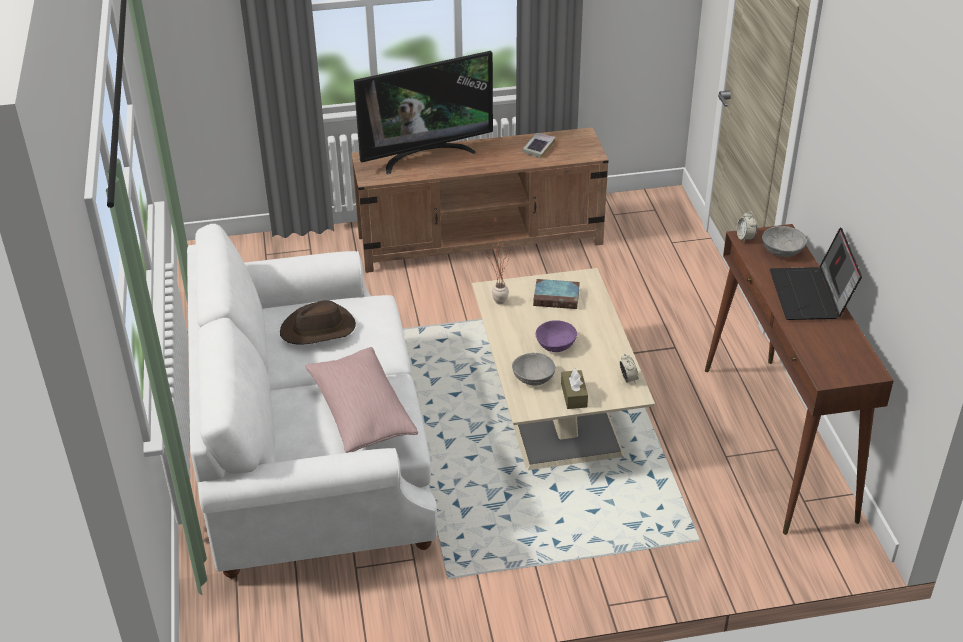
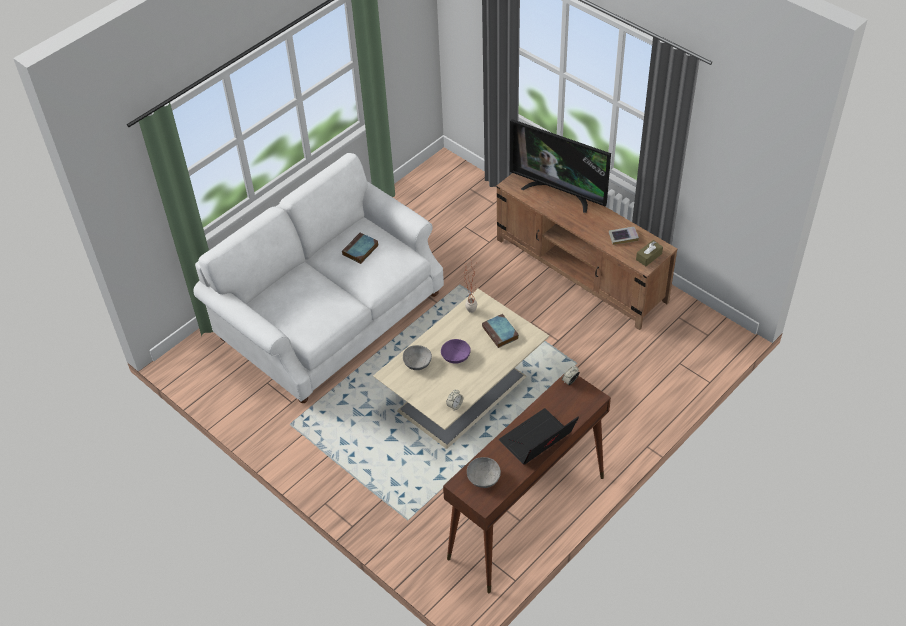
camera: 55 degrees right, 10 degrees up
brown hat [280,300,356,344] -> book [342,232,379,264]
pink pillow [305,347,418,453] -> none
brown tissue box [561,368,588,409] -> brown tissue box moved to [636,240,663,266]
grey bowl [762,226,807,257] -> grey bowl moved to [467,457,501,488]

